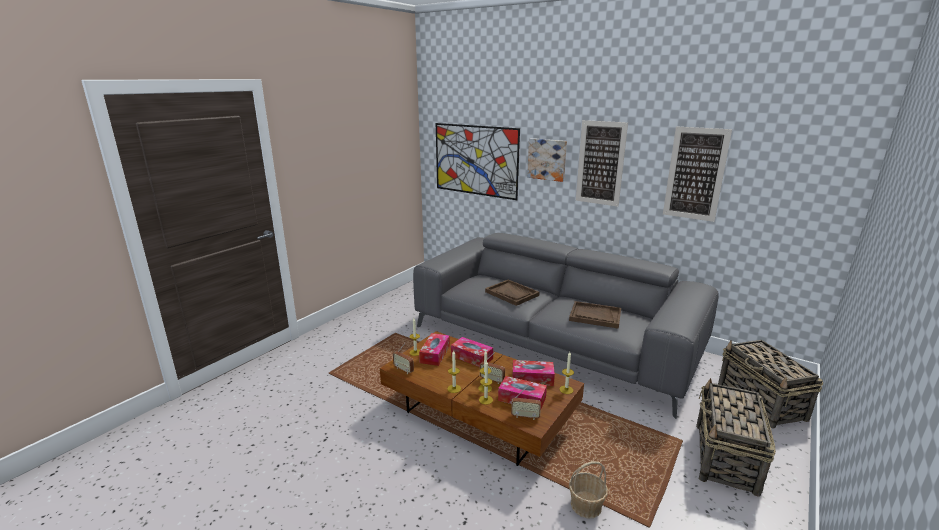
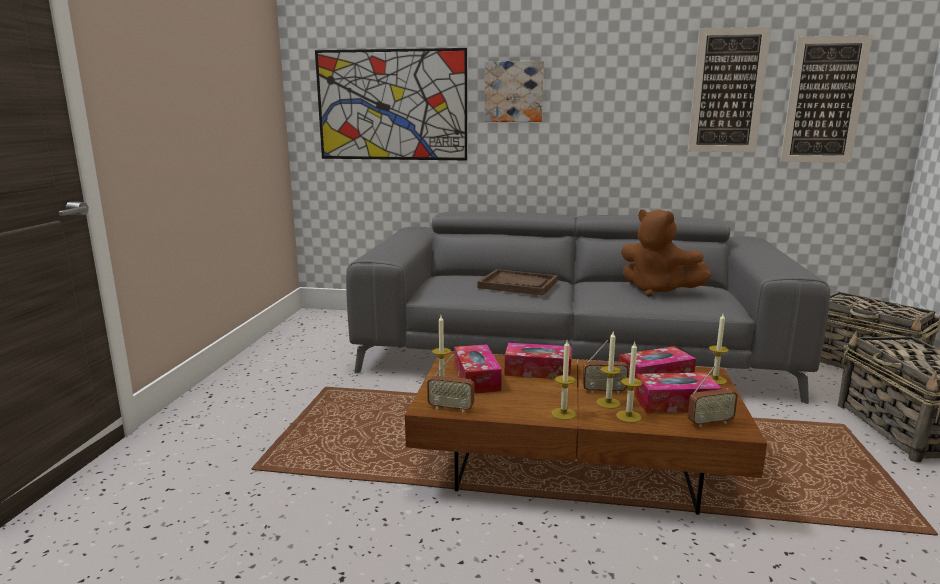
camera: 25 degrees left, 5 degrees down
brown tray [569,301,621,329] -> brown plush toy [621,209,711,297]
basket [569,461,608,518] -> none
picture [576,120,628,207] -> picture moved to [780,35,873,163]

